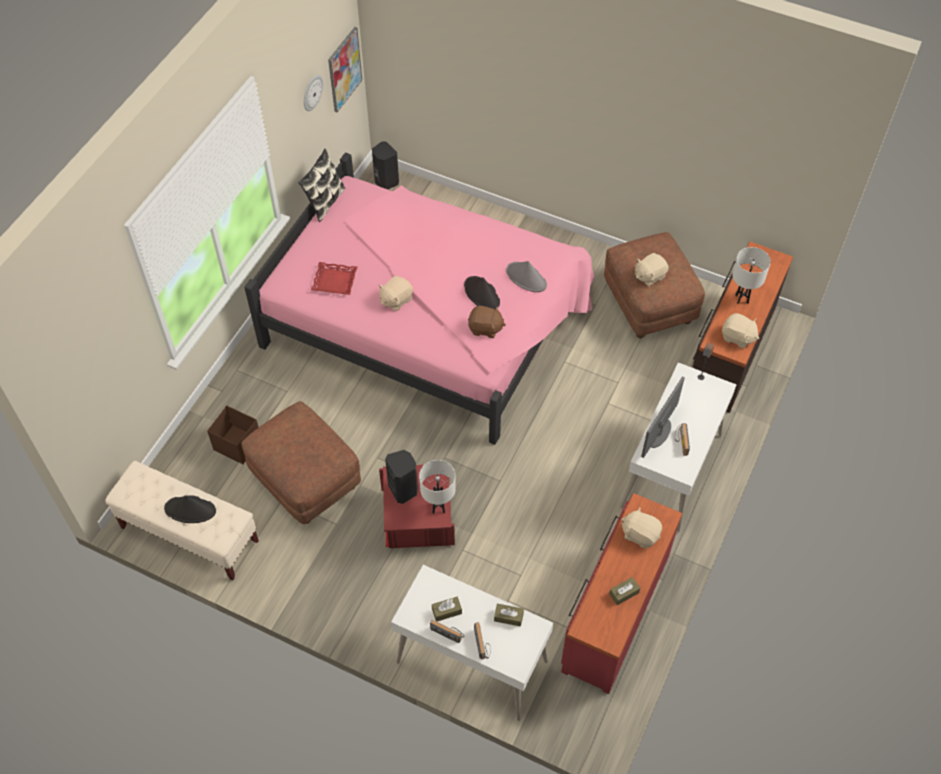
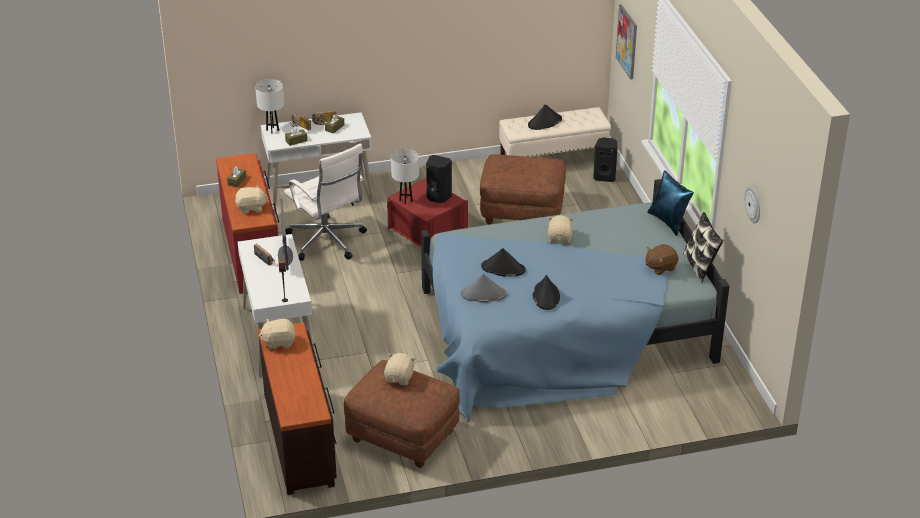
camera: 140 degrees right, 20 degrees down
brown storage box [207,406,259,464] -> none
pink bed [244,152,594,445] -> blue bed [421,179,729,422]
red tray [311,262,357,295] -> none
picture [328,27,362,112] -> picture moved to [616,4,637,79]
black speaker [372,141,399,190] -> black speaker moved to [593,137,618,182]
brown plush toy [468,306,506,338] -> brown plush toy moved to [645,244,679,275]
white table lamp [732,247,771,304] -> white table lamp moved to [255,79,284,134]
none -> white office chair [284,143,367,261]
none -> black hat [533,275,560,310]
none -> blue pillow [647,170,694,236]

